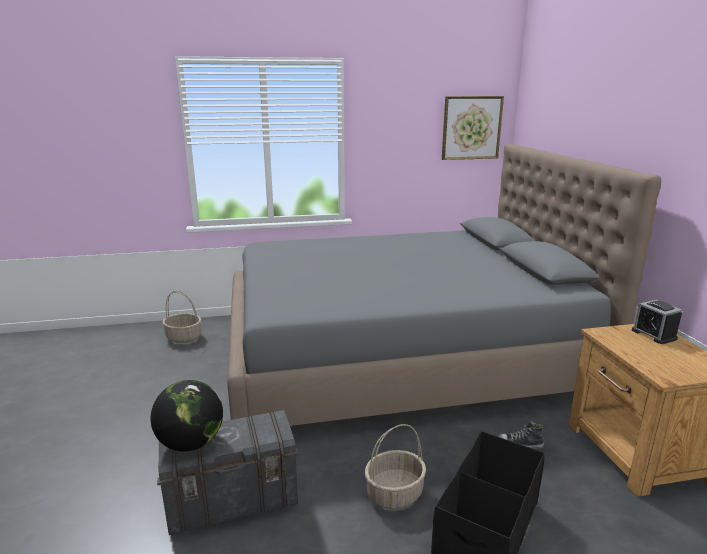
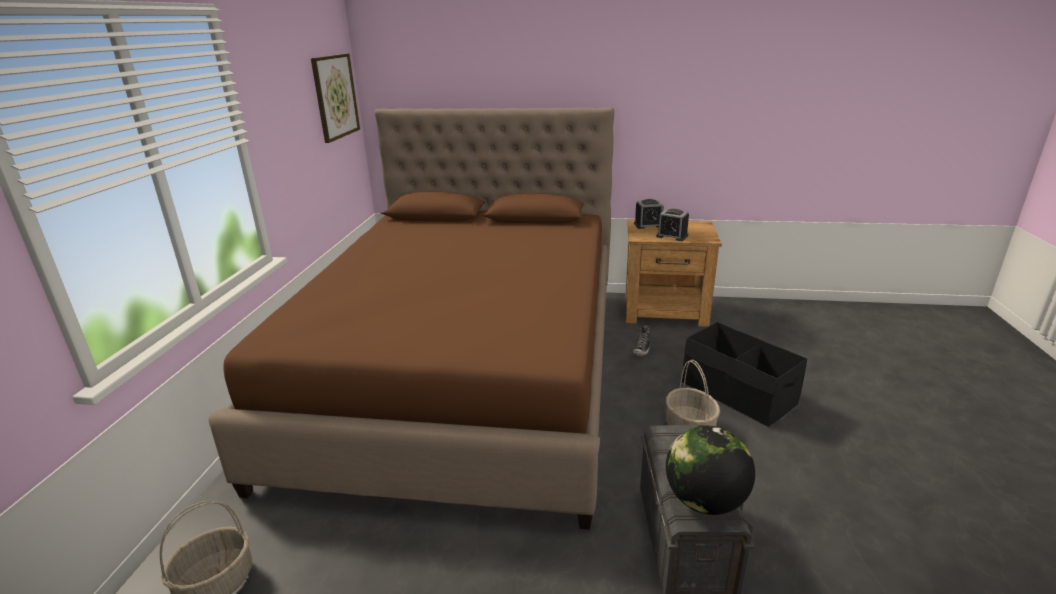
camera: 70 degrees left, 5 degrees up
grey bed [227,143,661,426] -> brown bed [208,107,614,530]
none -> alarm clock [656,209,689,241]

